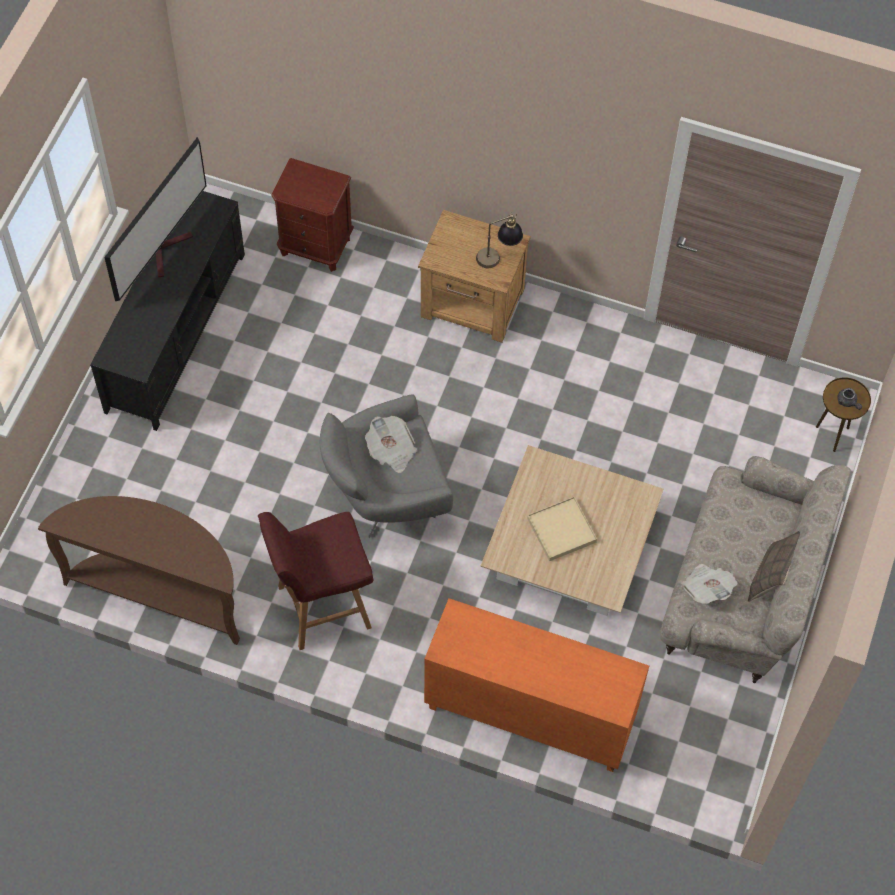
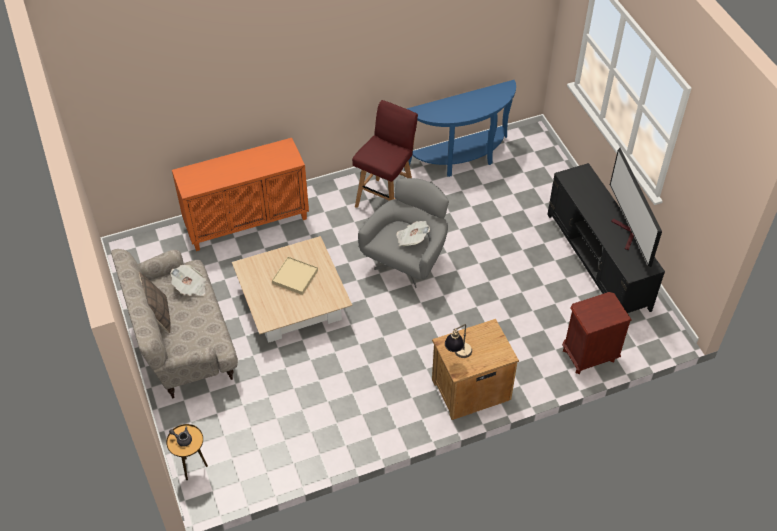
camera: 140 degrees right, 10 degrees down
brown console table [38,496,240,645] -> blue console table [407,80,516,177]

